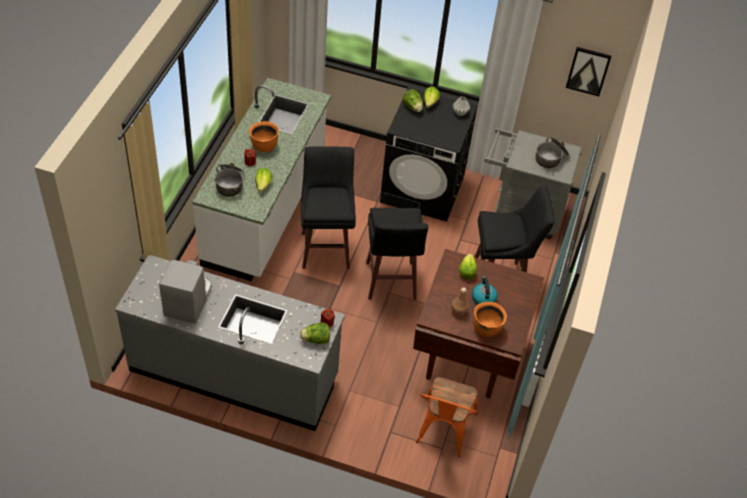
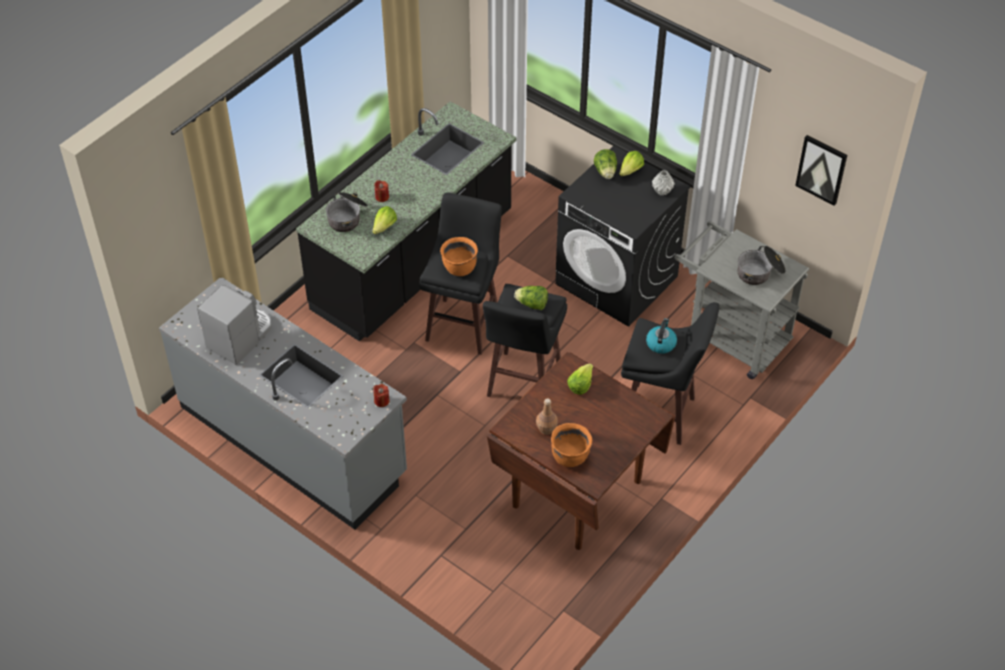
camera: 25 degrees right, 0 degrees up
white counter [193,78,331,282] -> black counter [296,101,516,341]
orange cooking pot [249,121,279,152] -> orange cooking pot moved to [440,237,478,276]
lettuce [300,322,330,344] -> lettuce moved to [514,286,548,310]
orange chair [416,377,478,457] -> none
kettle [472,276,497,304] -> kettle moved to [646,318,677,354]

